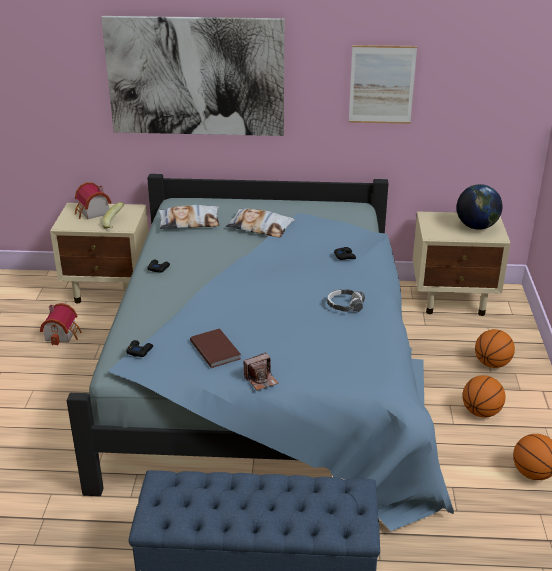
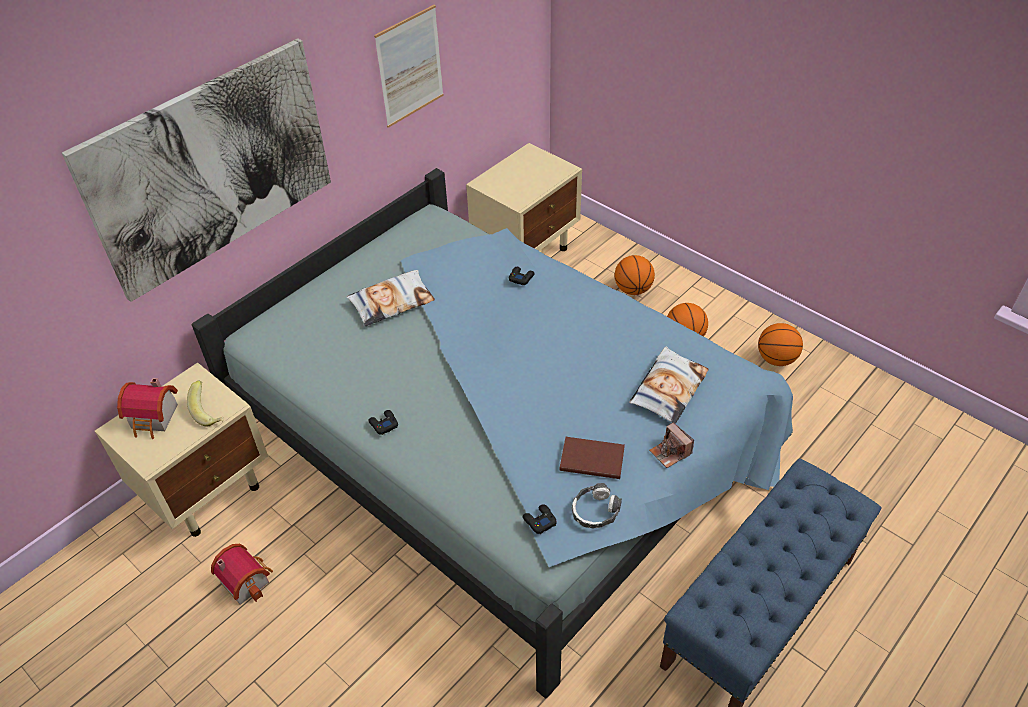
camera: 50 degrees left, 15 degrees up
pillow [158,205,219,229] -> pillow moved to [629,347,709,424]
camera [243,352,278,391] -> camera turned 135 degrees clockwise [649,423,694,468]
headphones [327,289,365,312] -> headphones moved to [572,483,622,529]
globe [456,184,503,230] -> none

